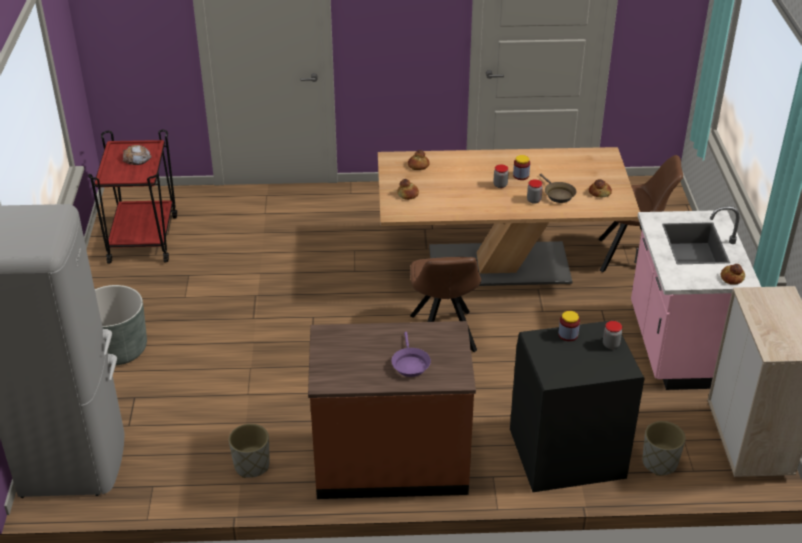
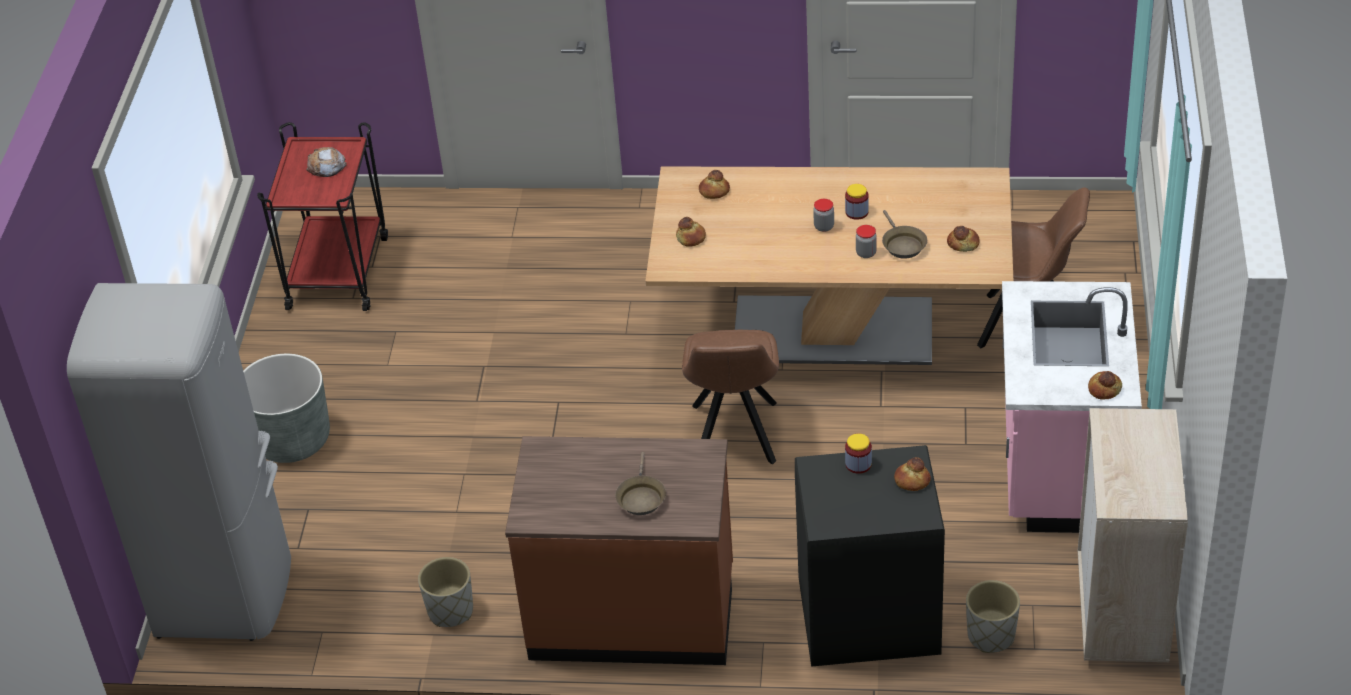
camera: 10 degrees right, 5 degrees up
purple frying pan [391,332,431,377] -> brown frying pan [615,452,666,515]
jar [603,321,622,349] -> bread [894,457,931,491]

